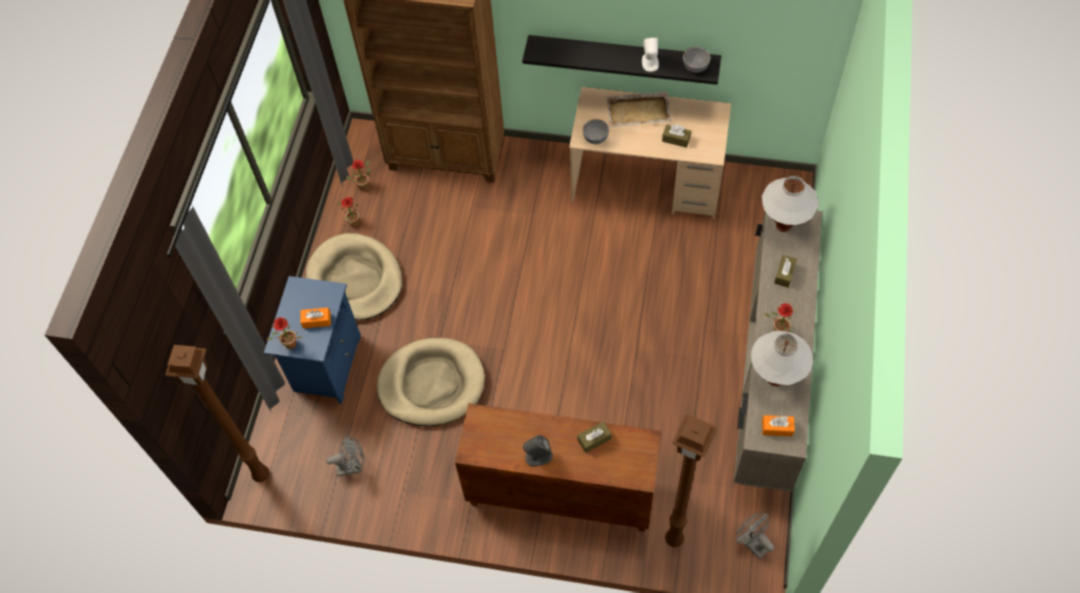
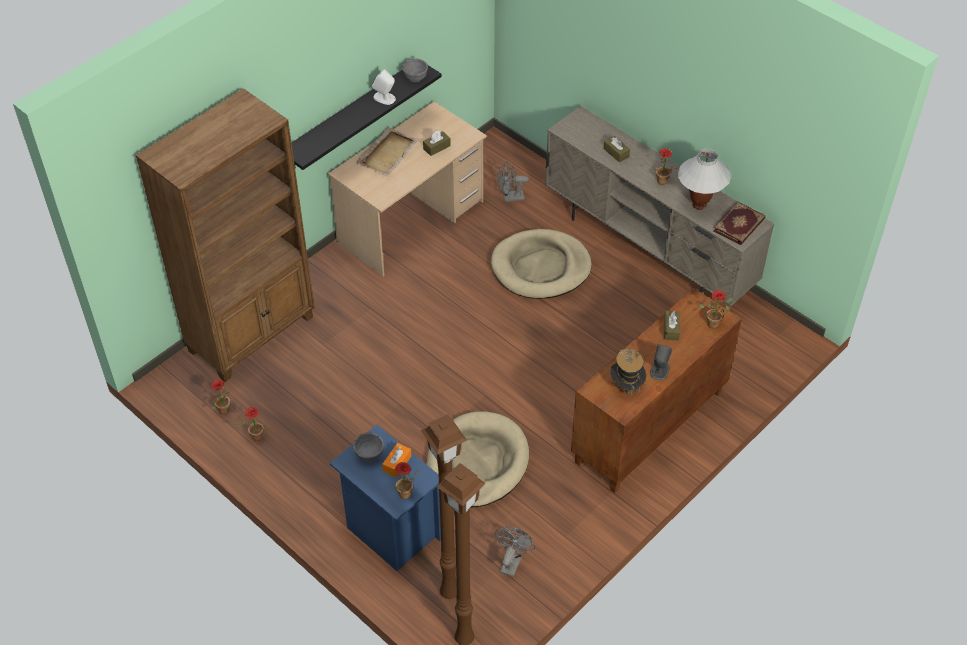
camera: 60 degrees left, 10 degrees down
beige dog bed [305,233,402,320] -> beige dog bed moved to [491,229,592,299]
grey bowl [583,119,609,144] -> grey bowl moved to [353,433,384,462]
brown floor lamp [665,414,718,547] -> brown floor lamp moved to [421,414,467,599]
grey fan [737,513,774,559] -> grey fan moved to [497,161,529,202]
white table lamp [762,176,819,232] -> none
orange tissue box [762,415,795,437] -> book [713,201,765,245]
none -> hat [610,349,646,398]
none -> potted plant [699,290,732,329]

